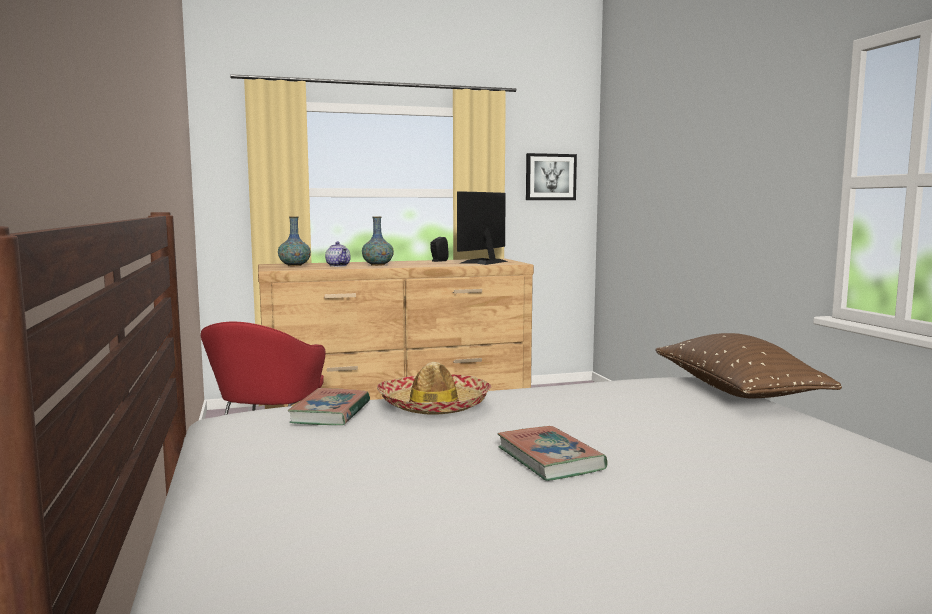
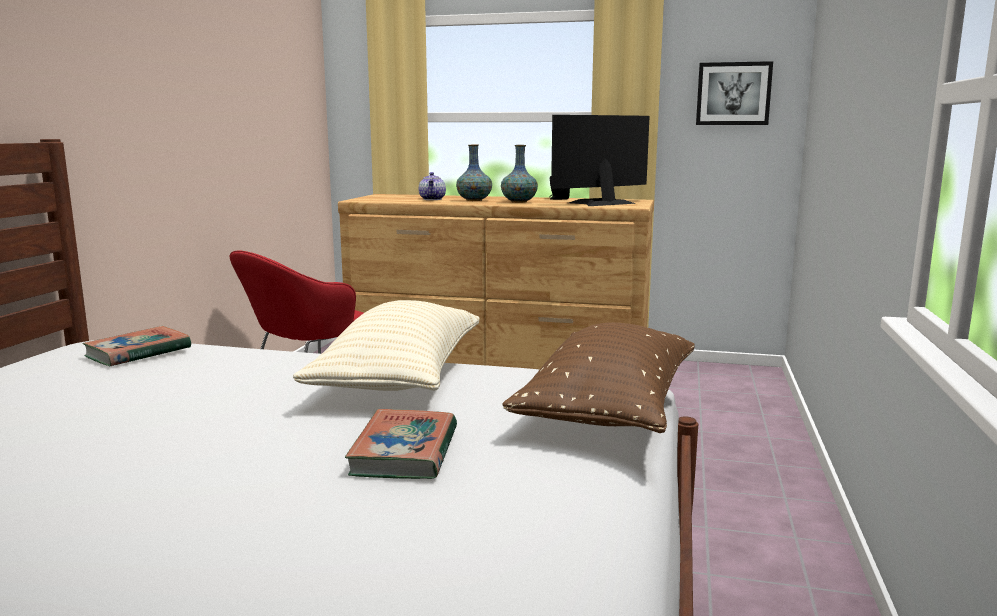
camera: 30 degrees right, 5 degrees up
vase [278,216,311,266] -> vase moved to [501,145,538,203]
hat [377,362,492,415] -> none
book [498,426,607,481] -> book moved to [345,409,457,479]
none -> beige pillow [293,300,480,391]

